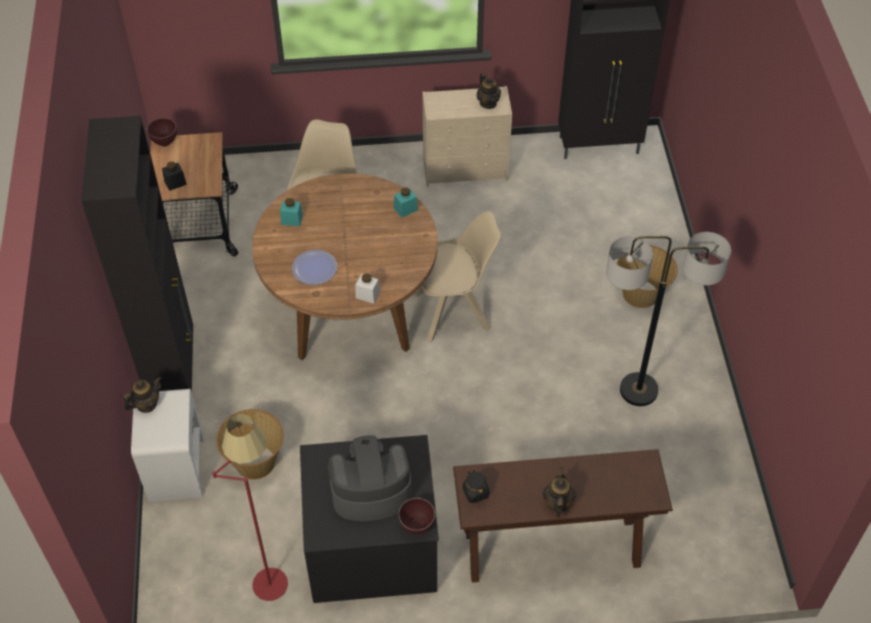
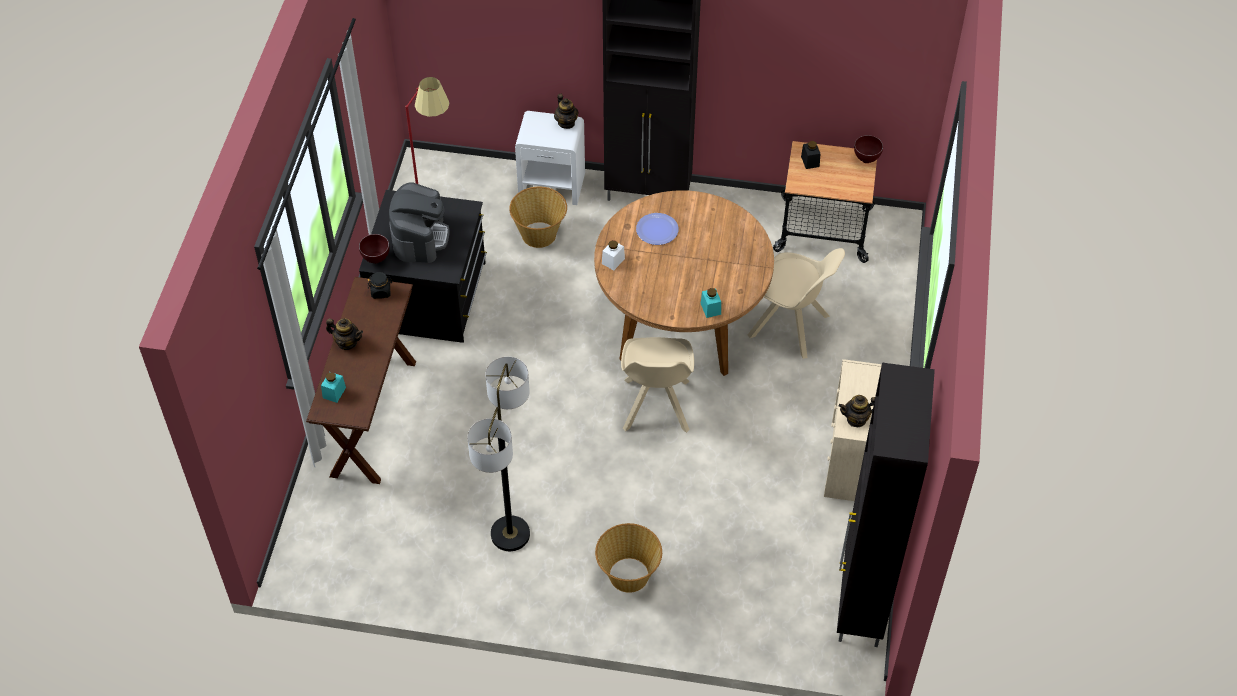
camera: 105 degrees right, 0 degrees up
turquoise jar [280,198,303,226] -> turquoise jar moved to [321,372,346,403]

